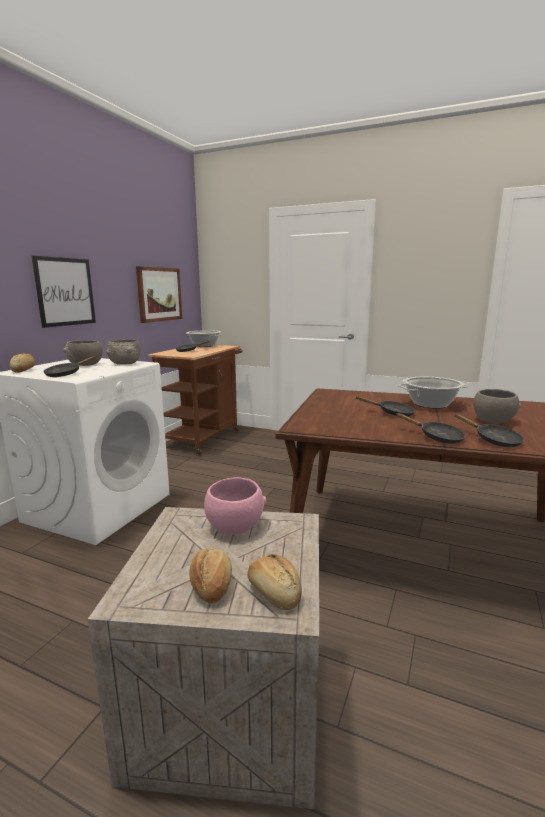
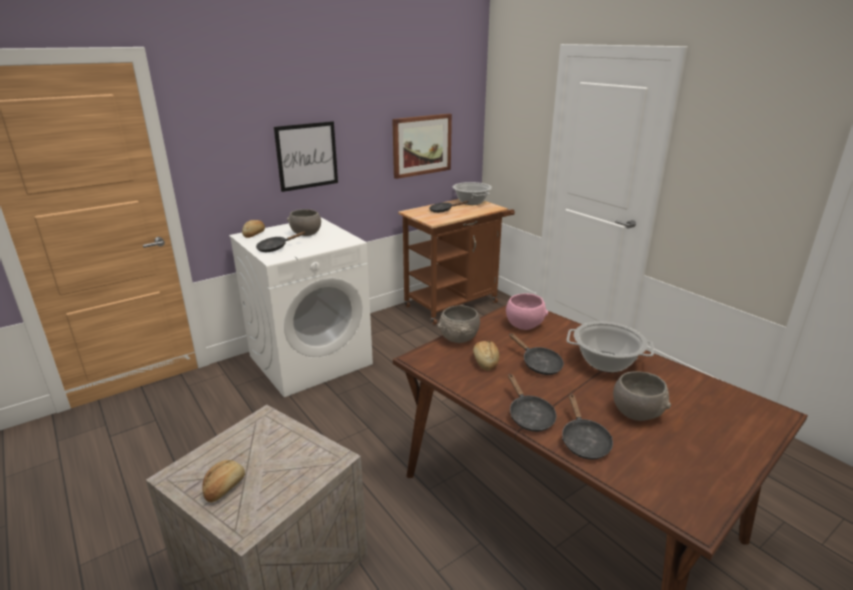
camera: 30 degrees right, 10 degrees up
grey bowl [106,340,141,365] -> grey bowl moved to [438,306,480,343]
pink bowl [204,477,266,535] -> pink bowl moved to [506,293,548,330]
bread [247,554,302,610] -> bread moved to [473,341,499,371]

